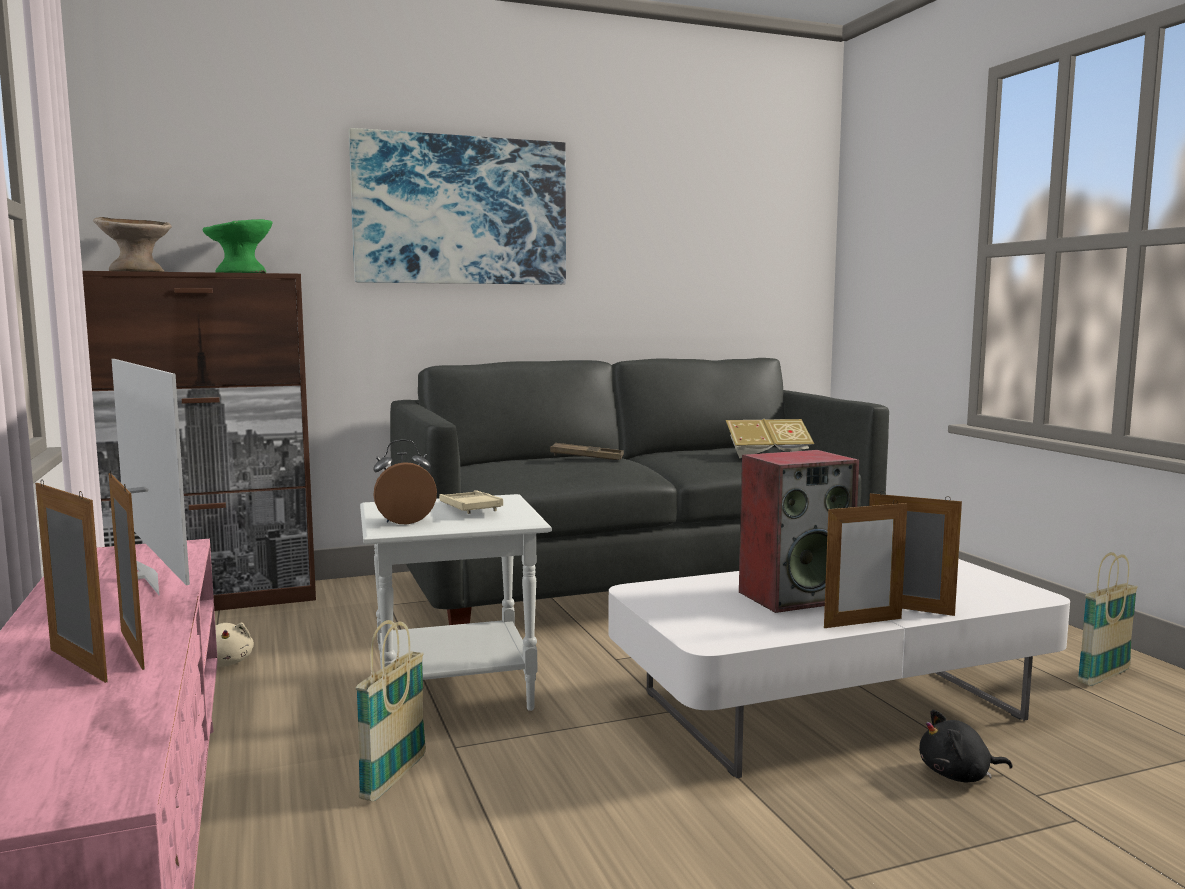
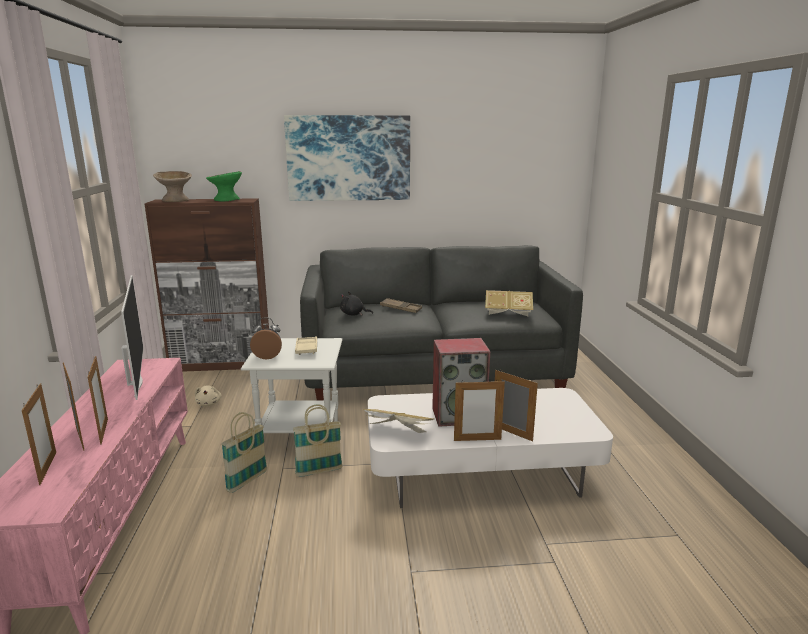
camera: 15 degrees right, 10 degrees up
black plush toy [919,710,1013,783] -> black plush toy moved to [340,291,373,316]
basket [1077,552,1138,686] -> basket moved to [293,404,343,477]
none -> picture frame [22,383,56,485]
none -> book [363,409,433,433]

